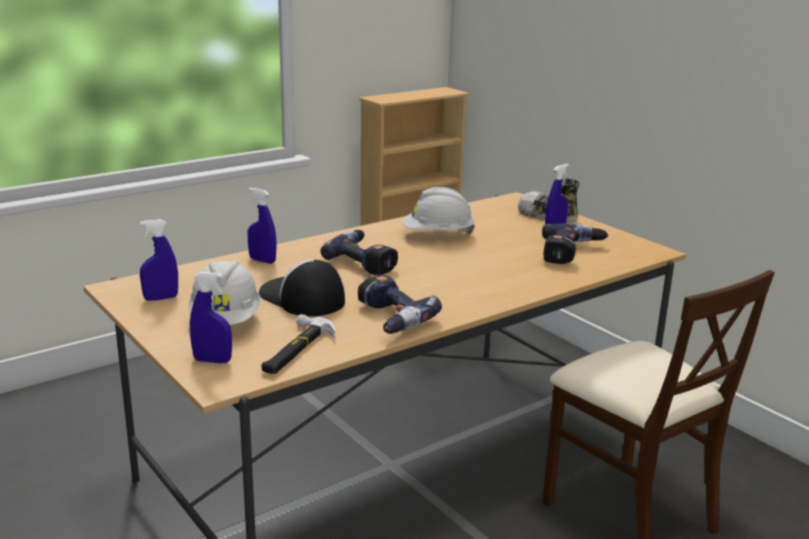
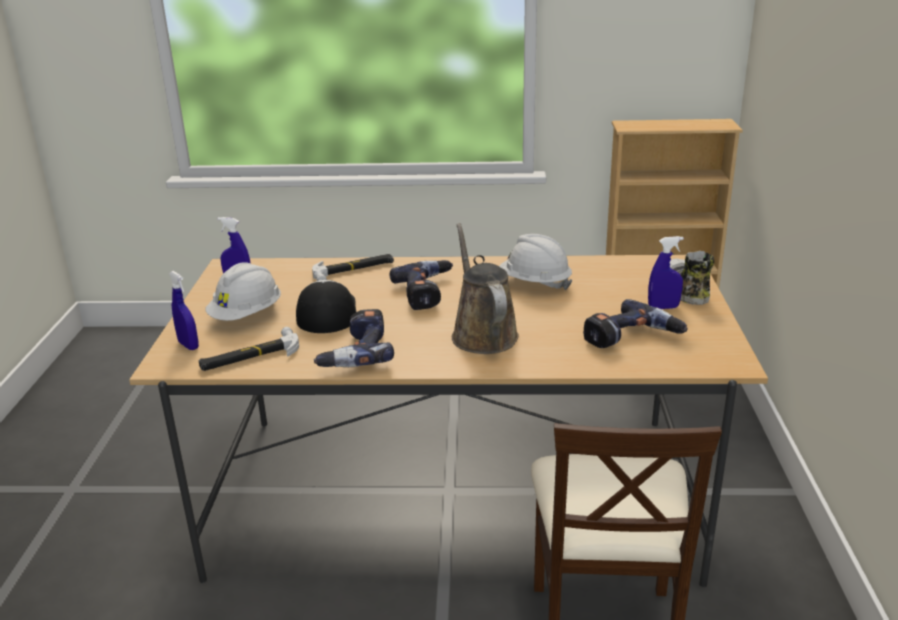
camera: 40 degrees right, 5 degrees up
blue spray bottle [248,188,277,264] -> hammer [312,254,394,281]
none -> brown watering can [452,223,519,354]

